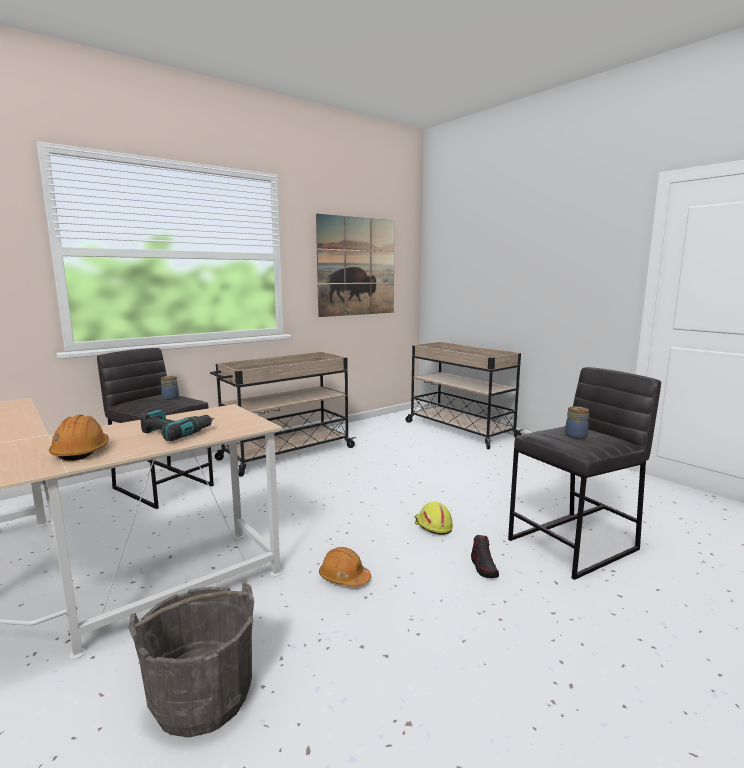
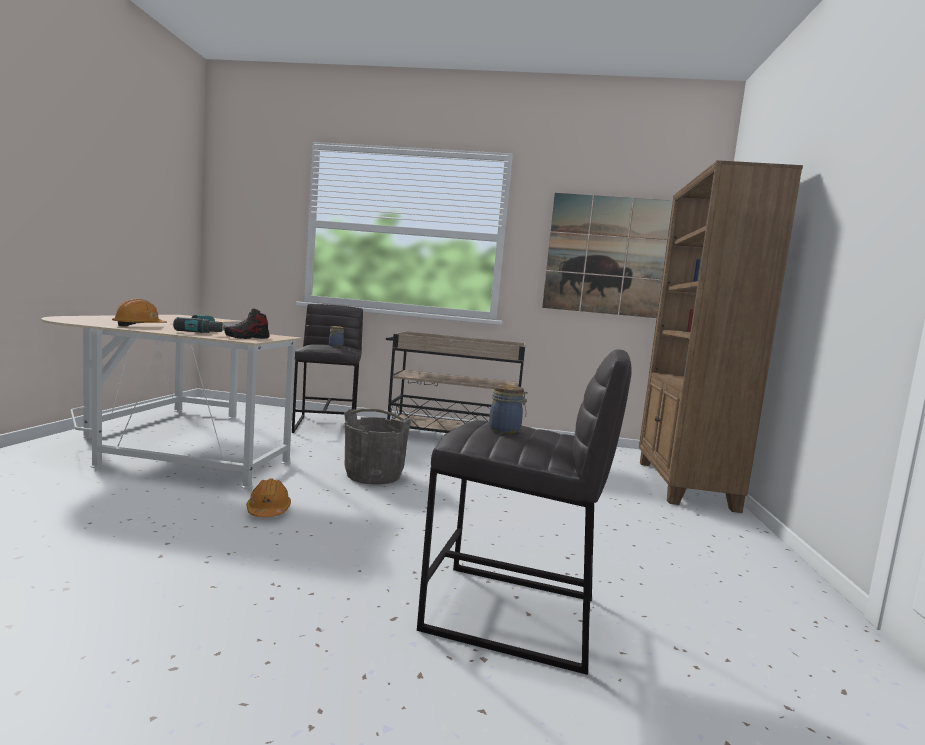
camera: 45 degrees right, 5 degrees down
grey bucket [128,583,254,737] -> grey bucket moved to [344,408,412,485]
beige cart [406,342,524,449] -> brown bookcase [639,160,803,513]
yellow hard hat [415,502,453,535] -> none
shoe [471,535,499,578] -> shoe moved to [224,308,270,339]

